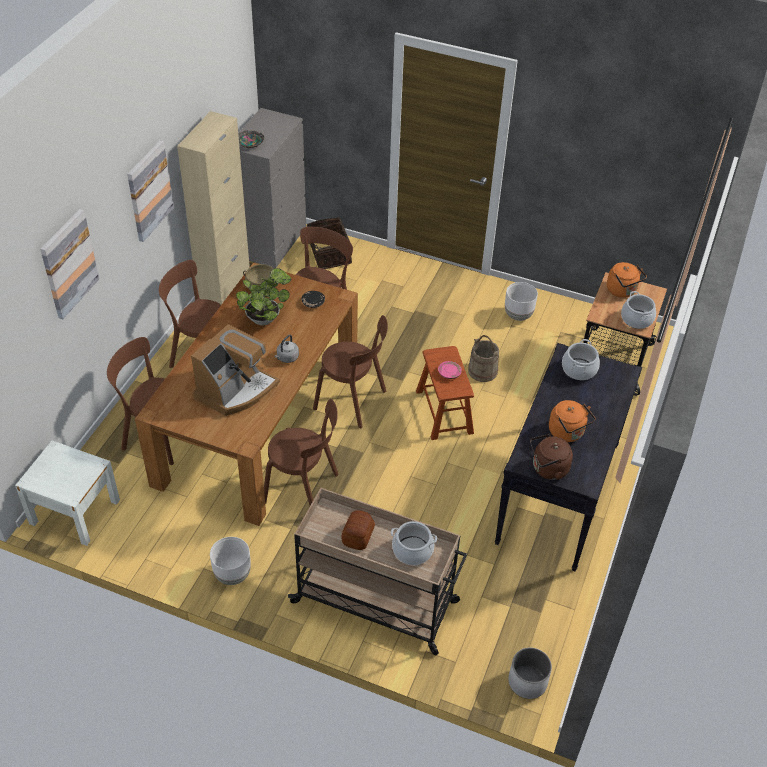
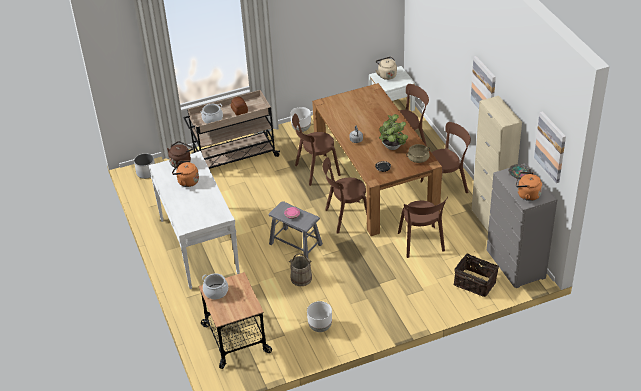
camera: 140 degrees right, 5 degrees down
picture [40,209,99,319] -> picture moved to [534,111,566,183]
coffee machine [191,324,280,416] -> none
brown stool [416,346,474,440] -> grey stool [269,201,323,258]
black console table [495,343,642,571] -> white console table [149,151,240,289]
cooking pot [562,339,600,380] -> none
orange kettle [607,262,647,298] -> orange kettle moved to [516,172,542,201]
none -> beige kettle [376,57,397,80]

